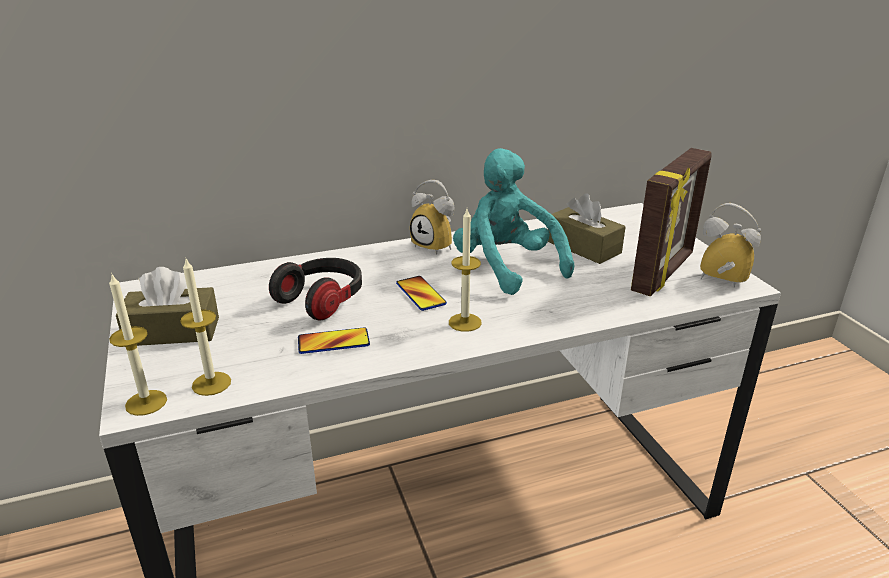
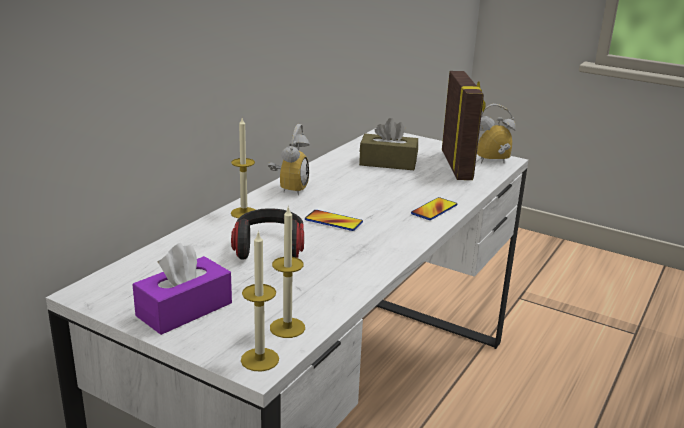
camera: 40 degrees left, 5 degrees down
brown tissue box [116,267,219,346] -> purple tissue box [132,243,232,335]
phone [298,327,370,354] -> phone moved to [411,197,457,220]
alarm clock [410,180,454,255] -> alarm clock turned 75 degrees counterclockwise [268,124,310,195]
candle [449,209,482,332] -> candle moved to [231,118,255,218]
turquoise plush toy [453,148,574,295] -> none

